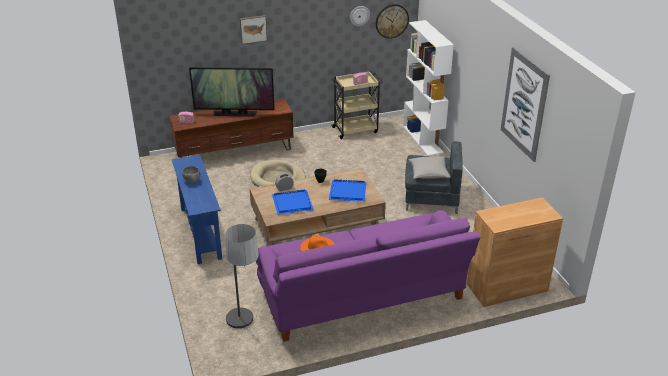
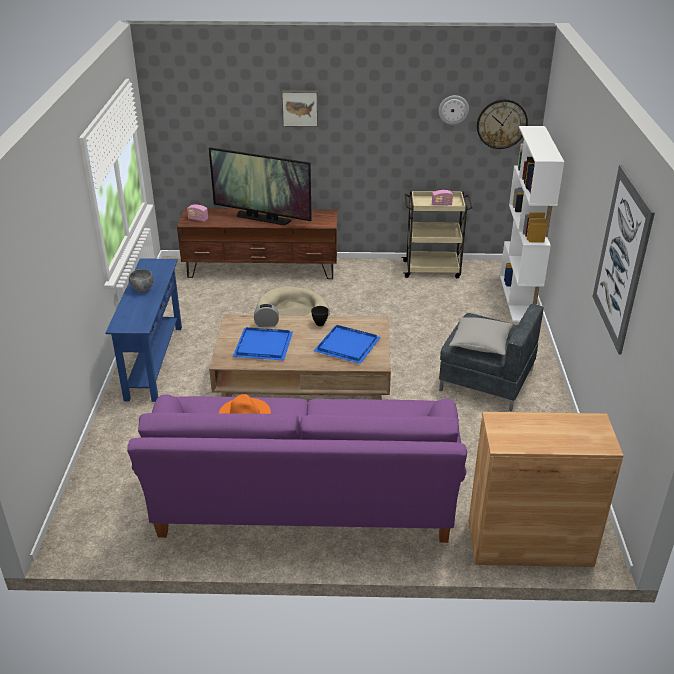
camera: 20 degrees right, 0 degrees up
floor lamp [226,224,259,330] -> none

